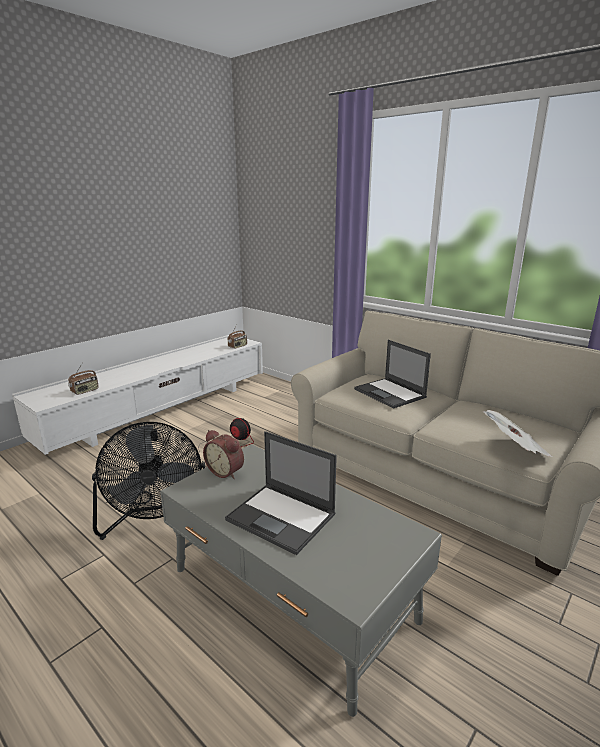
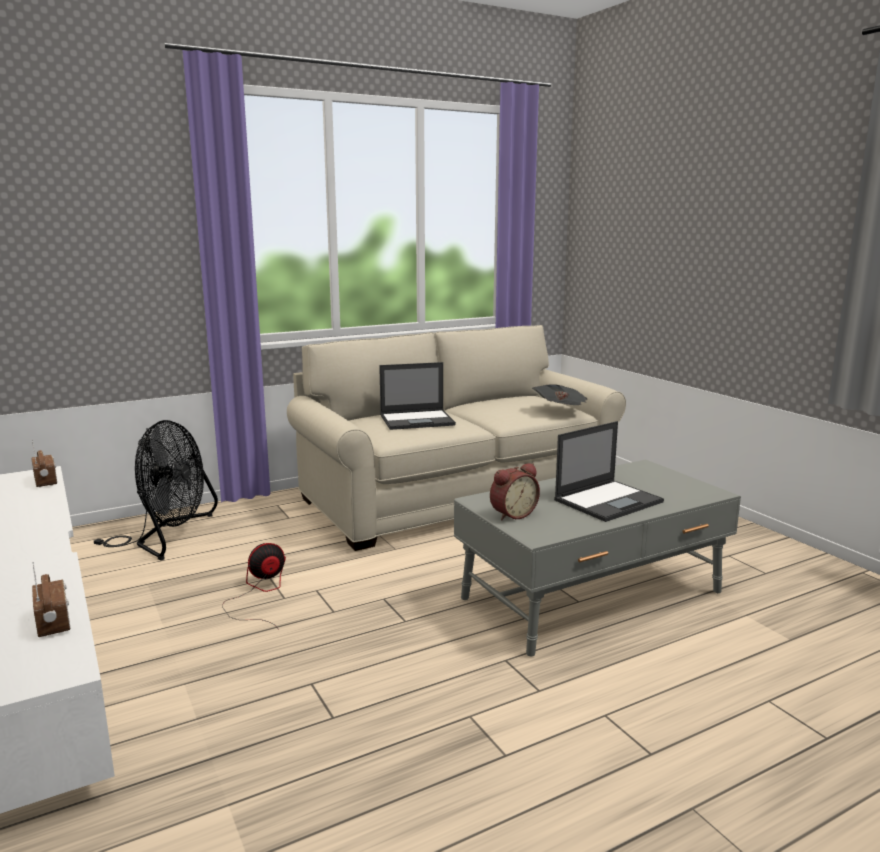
camera: 70 degrees left, 5 degrees down
black fan [92,422,205,540] -> black fan moved to [93,420,218,561]

